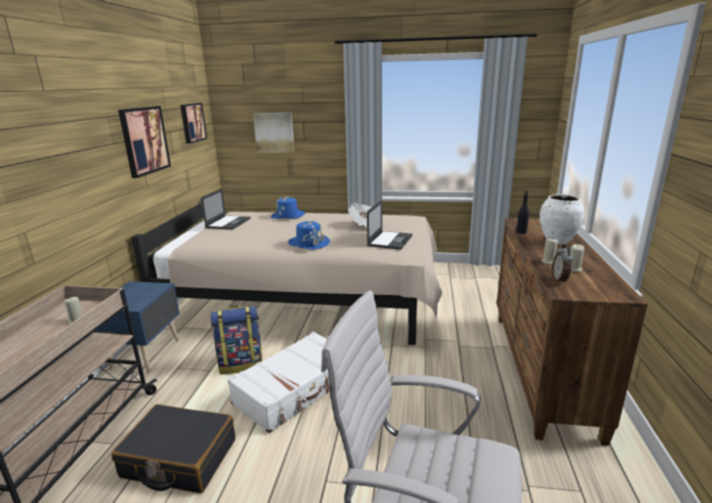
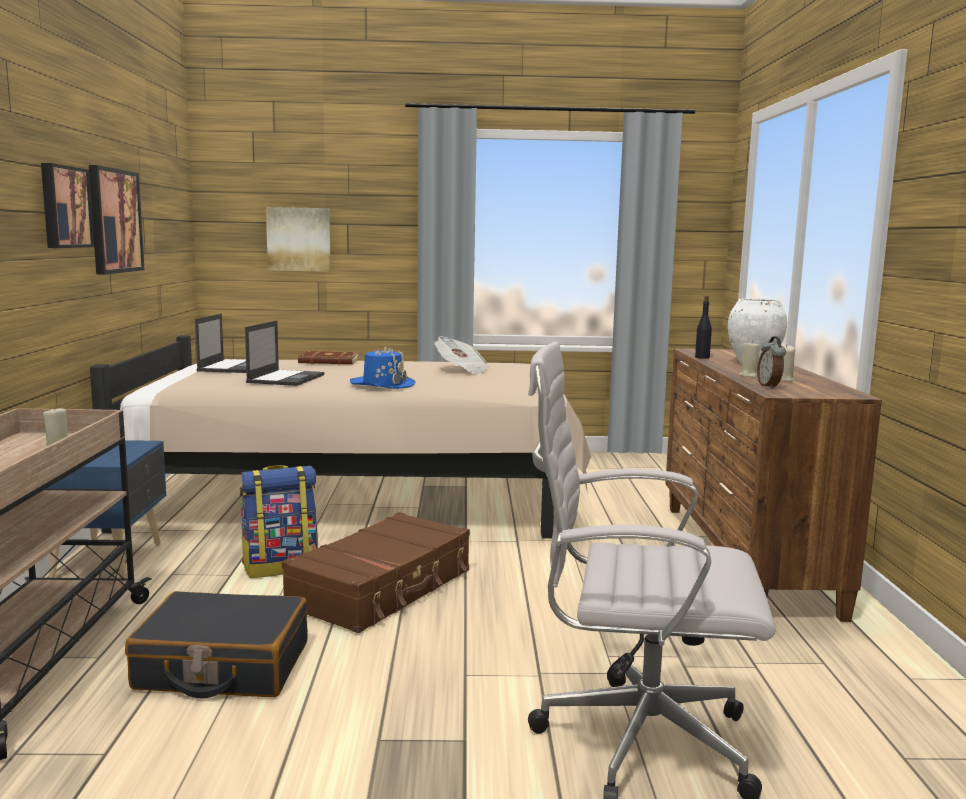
camera: 10 degrees left, 10 degrees down
picture [180,103,207,143] -> picture moved to [41,163,94,248]
white suitcase [227,332,330,433] -> brown suitcase [282,512,470,633]
blue hat [271,196,305,219] -> brown book [298,351,358,364]
laptop [367,200,413,250] -> laptop moved to [245,321,324,386]

